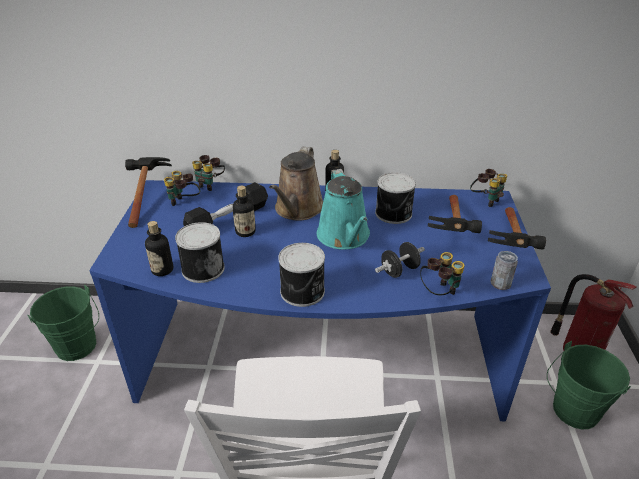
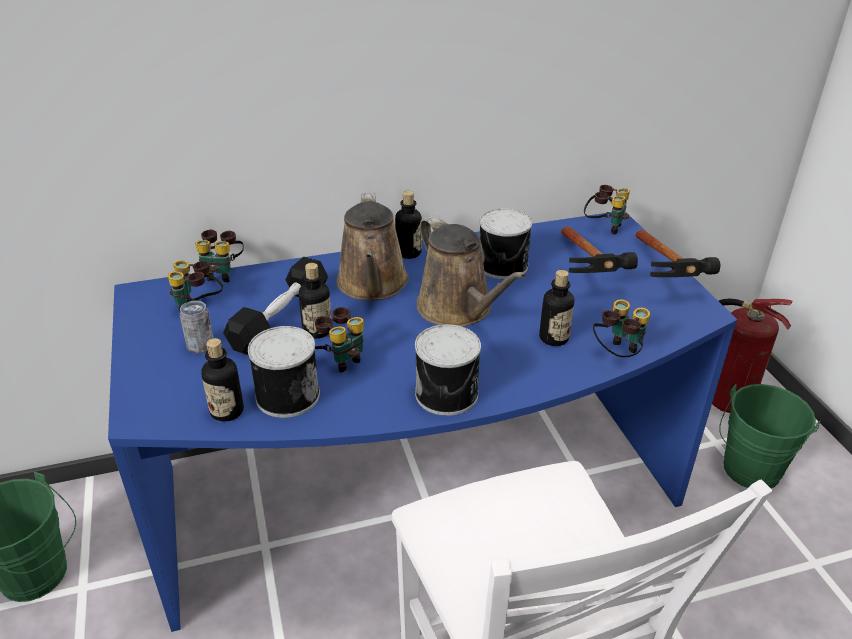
camera: 20 degrees left, 0 degrees up
hammer [125,157,172,228] -> none
turquoise watering can [317,169,370,250] -> brown watering can [417,215,527,327]
black dumbbell [375,242,425,278] -> bottle [539,270,574,346]
can [490,251,518,290] -> can moved to [179,301,213,354]
none -> binoculars [312,307,364,373]

